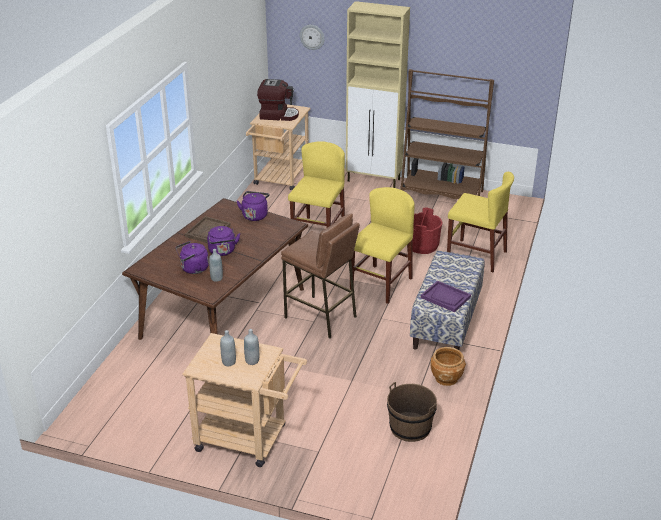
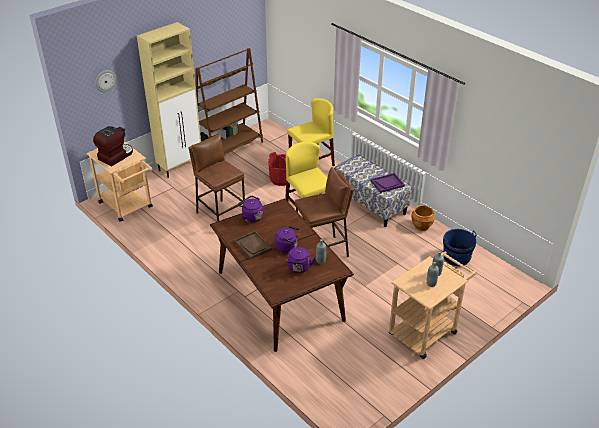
camera: 60 degrees left, 5 degrees up
yellow chair [288,141,345,227] -> brown stool [189,133,245,222]
brown bucket [387,382,437,442] -> blue bucket [443,229,477,266]

